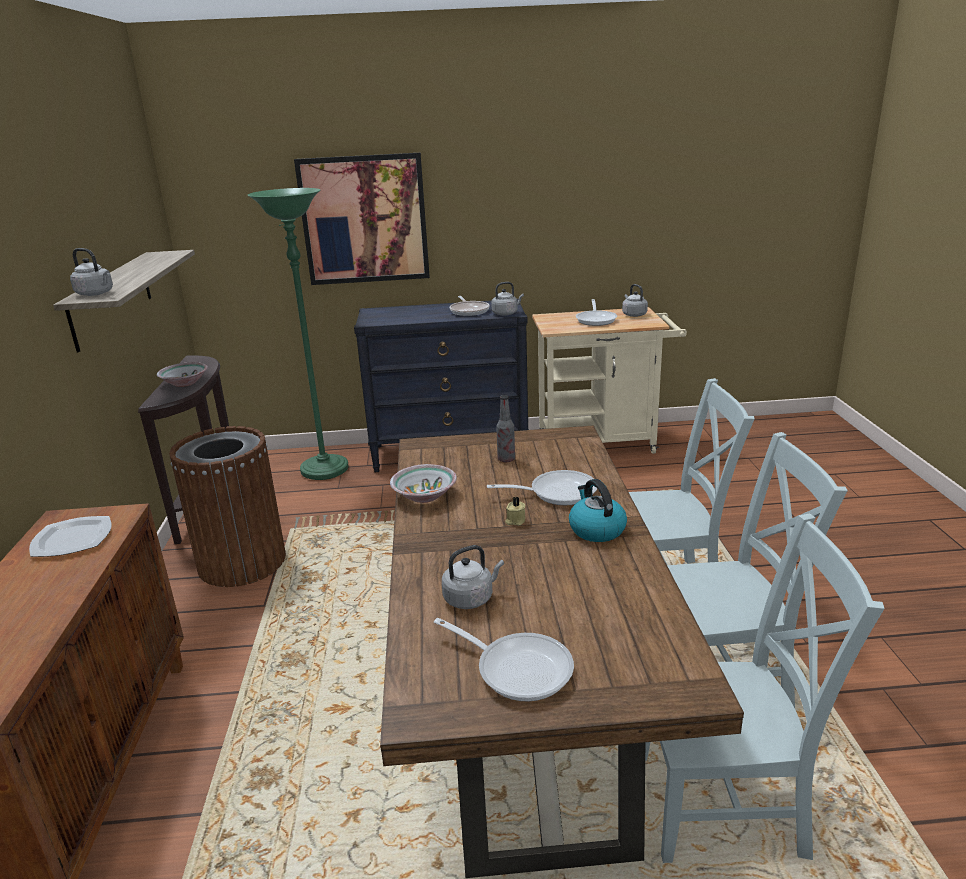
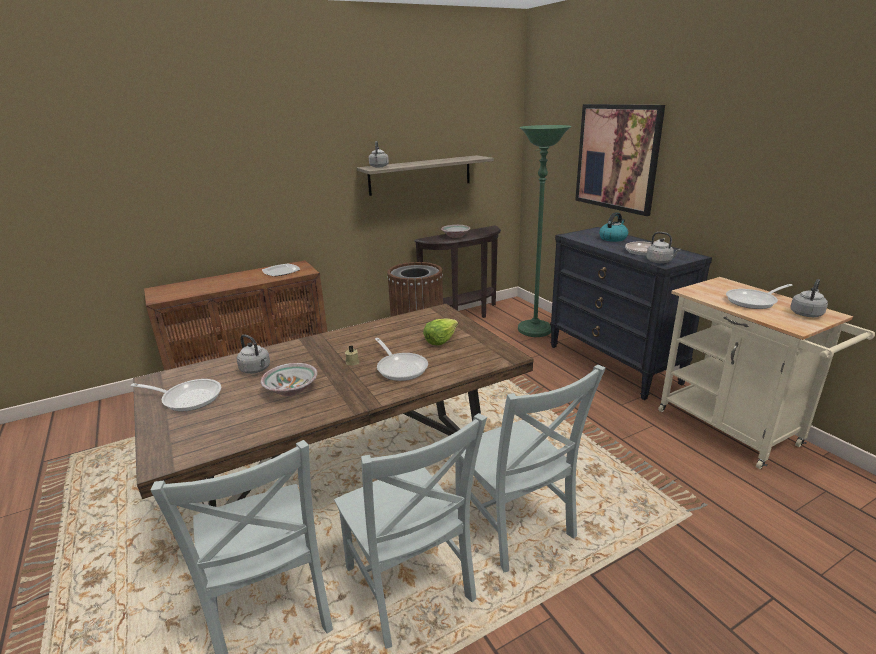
camera: 65 degrees right, 0 degrees up
bowl [390,464,457,503] -> bowl moved to [261,363,318,396]
frying pan [434,618,574,702] -> frying pan turned 90 degrees counterclockwise [131,379,221,411]
bottle [497,395,515,462] -> lettuce [423,318,458,345]
kettle [569,479,627,542] -> kettle moved to [599,212,628,242]

